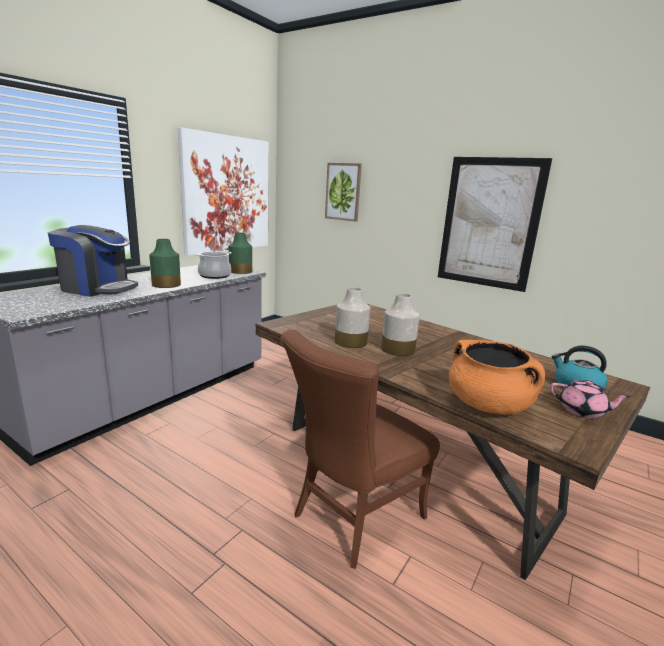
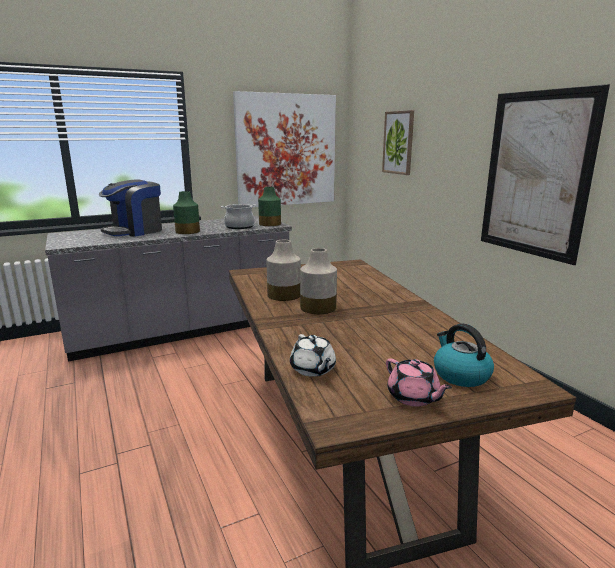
camera: 30 degrees right, 0 degrees up
coffee machine [48,225,138,297] -> coffee machine turned 90 degrees clockwise [99,179,162,237]
brown chair [281,330,440,569] -> none
orange cooking pot [449,340,545,415] -> white teapot [290,334,336,377]

